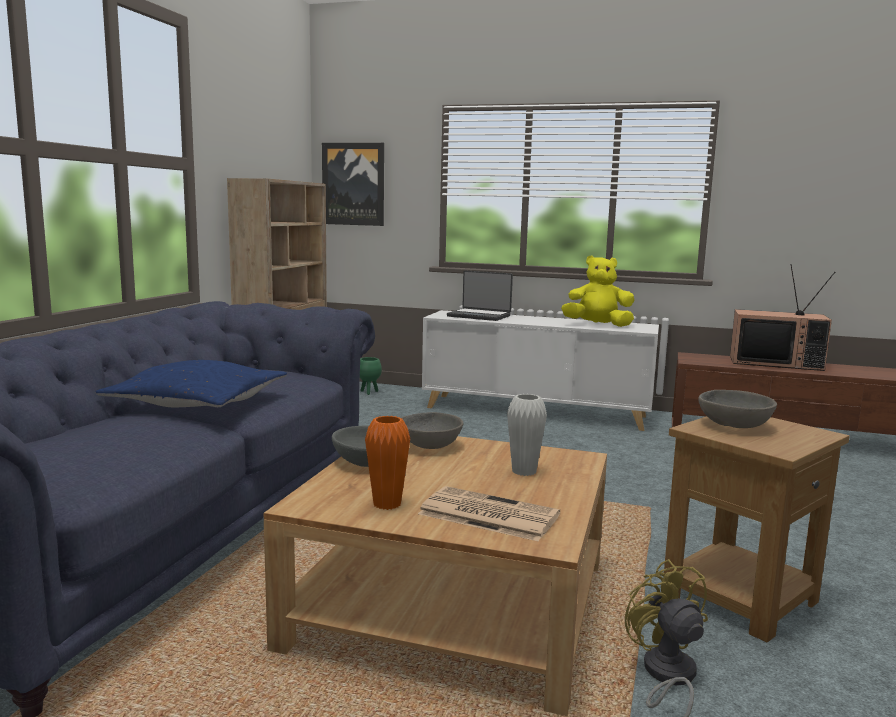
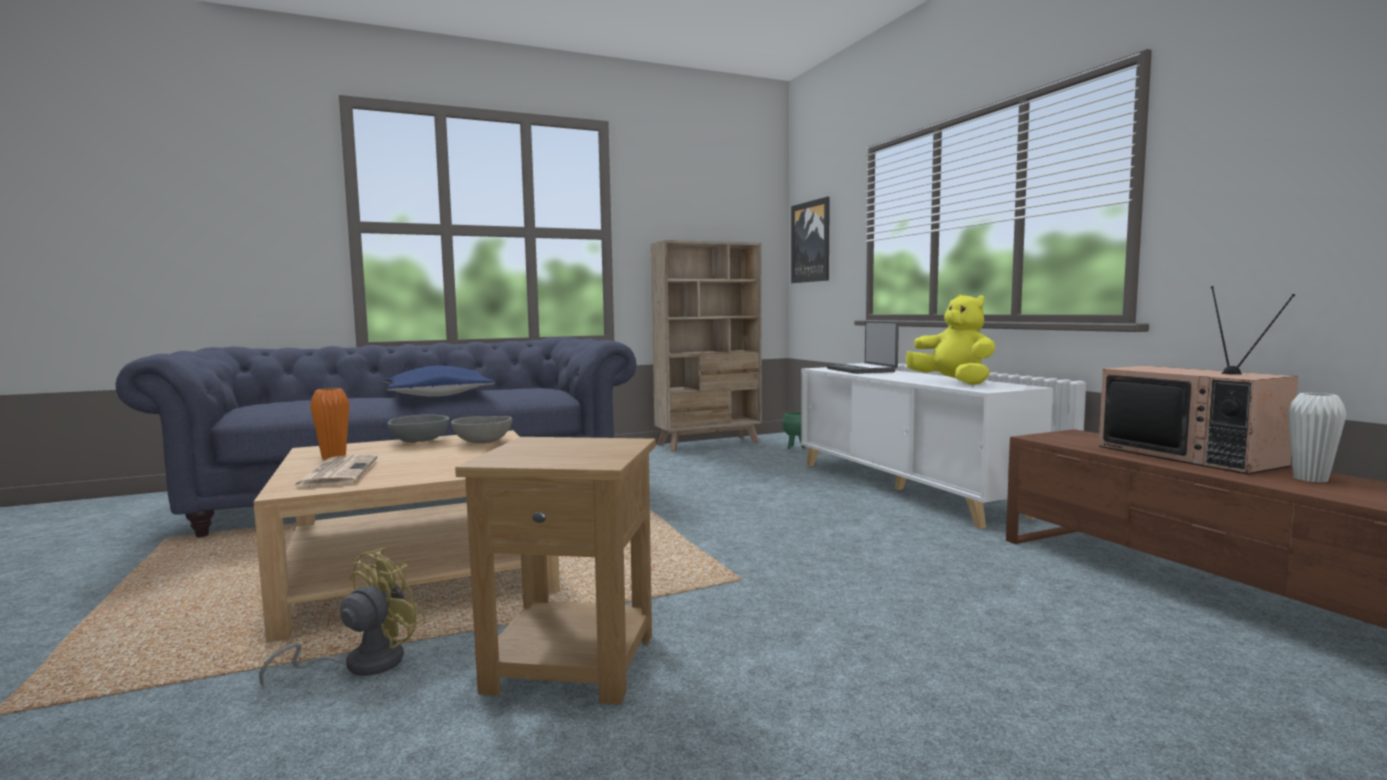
camera: 50 degrees right, 5 degrees down
white vase [507,394,547,476] -> white vase moved to [1288,393,1346,482]
grey bowl [698,390,777,428] -> none

